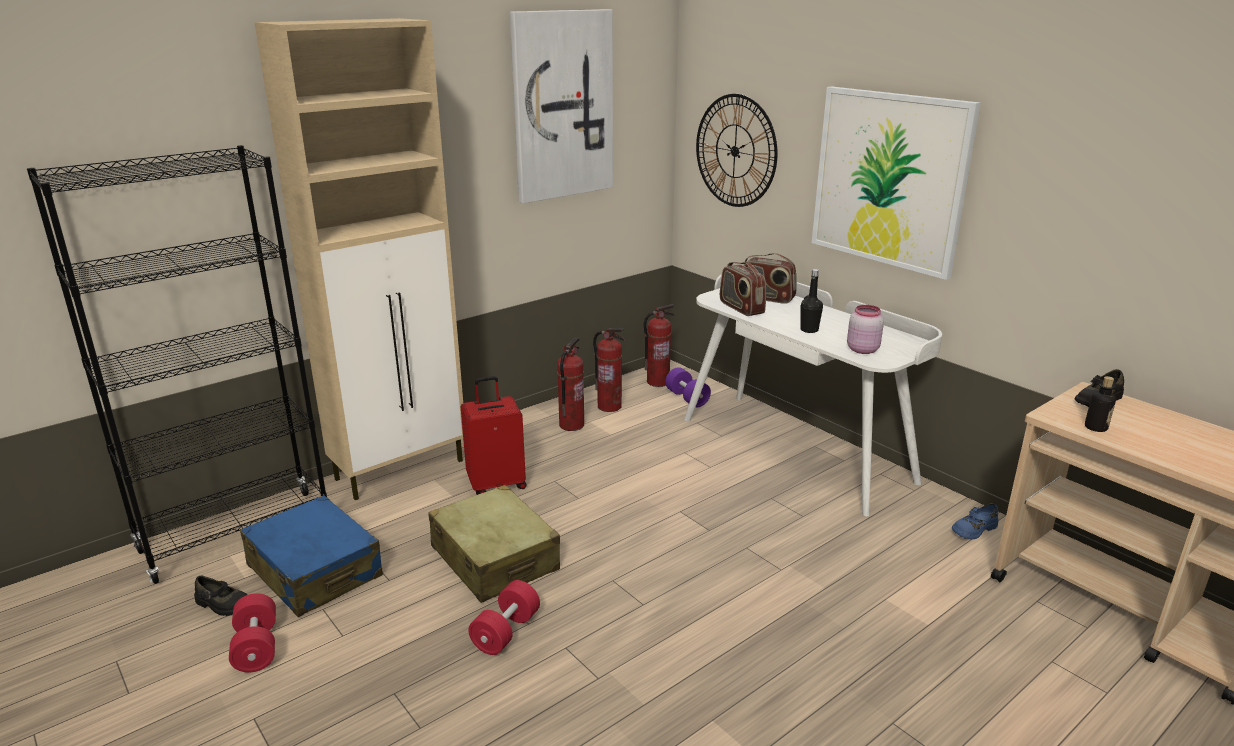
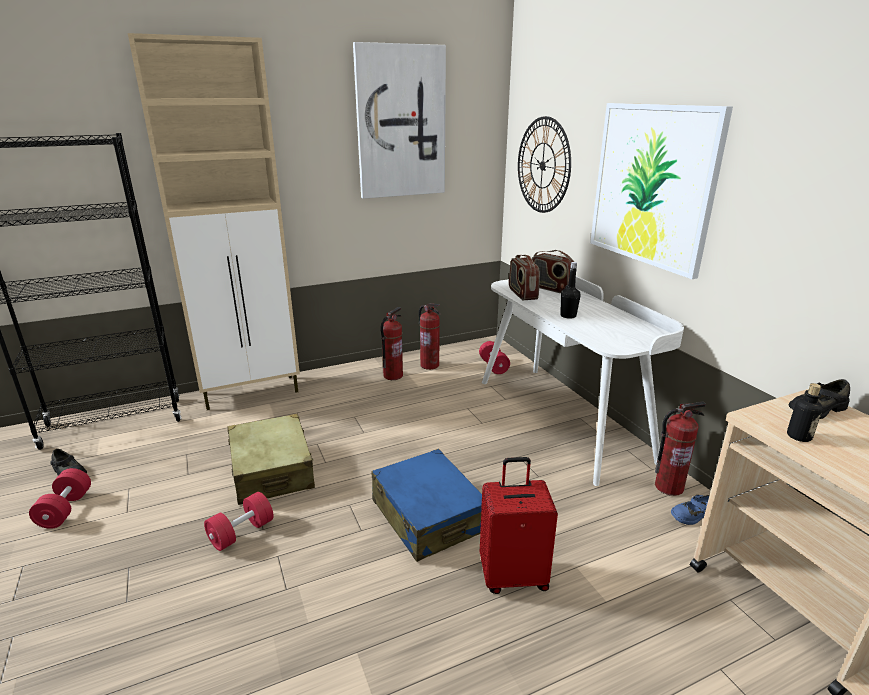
camera: 15 degrees right, 0 degrees up
blue suitcase [240,495,383,617] -> blue suitcase moved to [372,449,482,562]
red suitcase [461,376,527,495] -> red suitcase moved to [480,457,558,594]
fire extinguisher [644,304,675,387] -> fire extinguisher moved to [655,402,706,496]
purple dumbbell [665,367,711,407] -> red dumbbell [479,341,510,374]
pink jar [847,305,884,354] -> none

